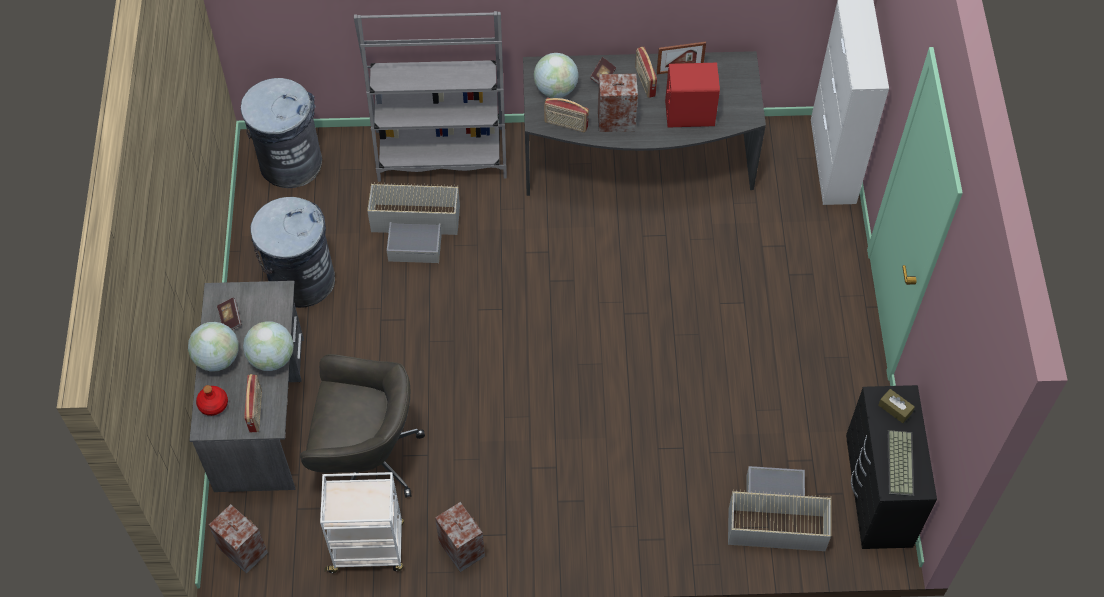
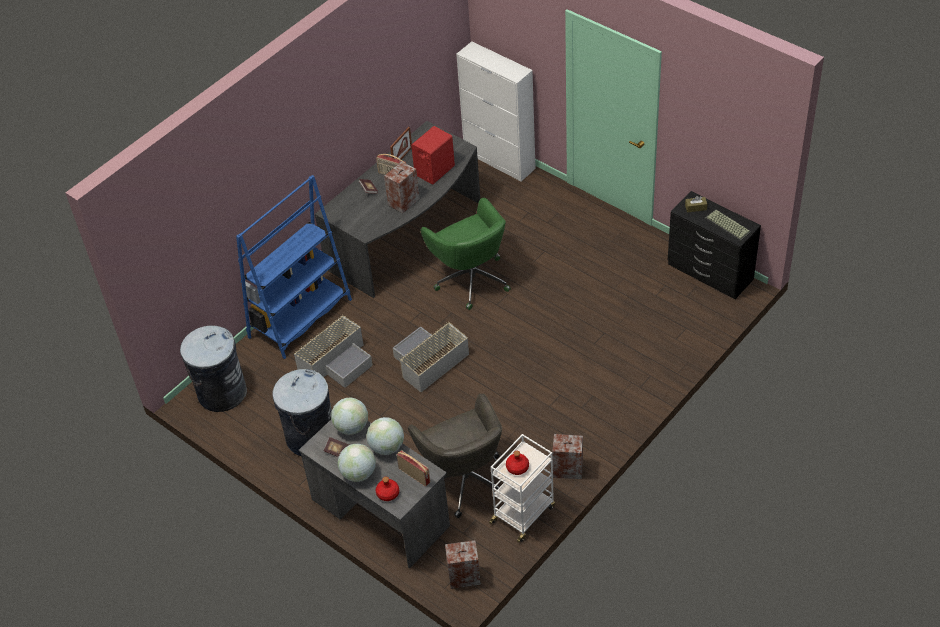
camera: 45 degrees left, 10 degrees down
grey office chair [300,354,425,498] -> grey office chair turned 105 degrees clockwise [408,394,502,518]
grey bookcase [354,11,507,182] -> blue bookcase [236,175,352,359]
globe [534,53,579,98] -> globe moved to [331,397,368,435]
radio [544,98,589,132] -> none
grey storage box [728,466,831,551] -> grey storage box moved to [393,321,469,392]
none -> green office chair [421,198,511,310]
none -> red bottle [506,451,529,475]

